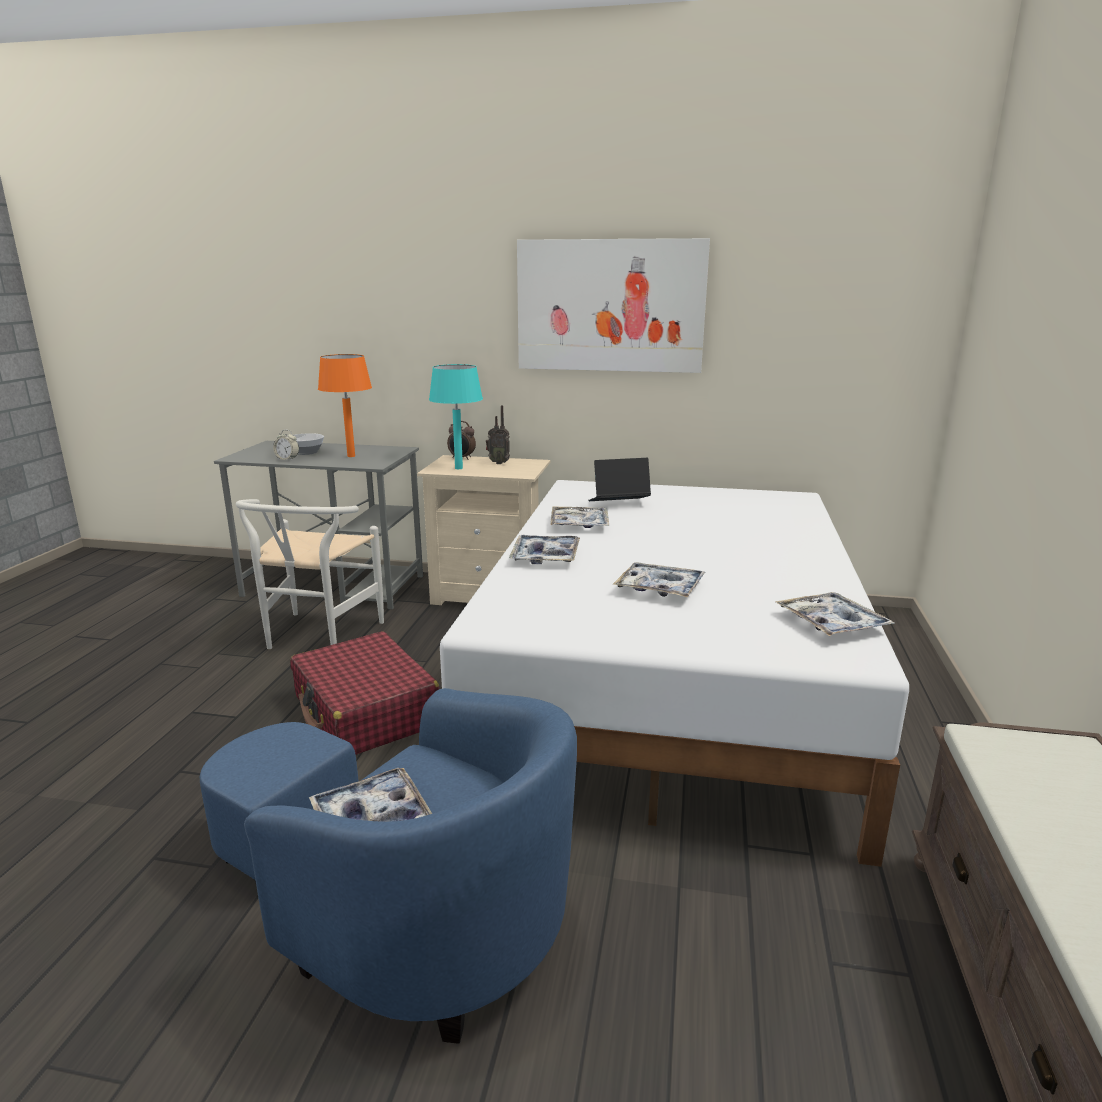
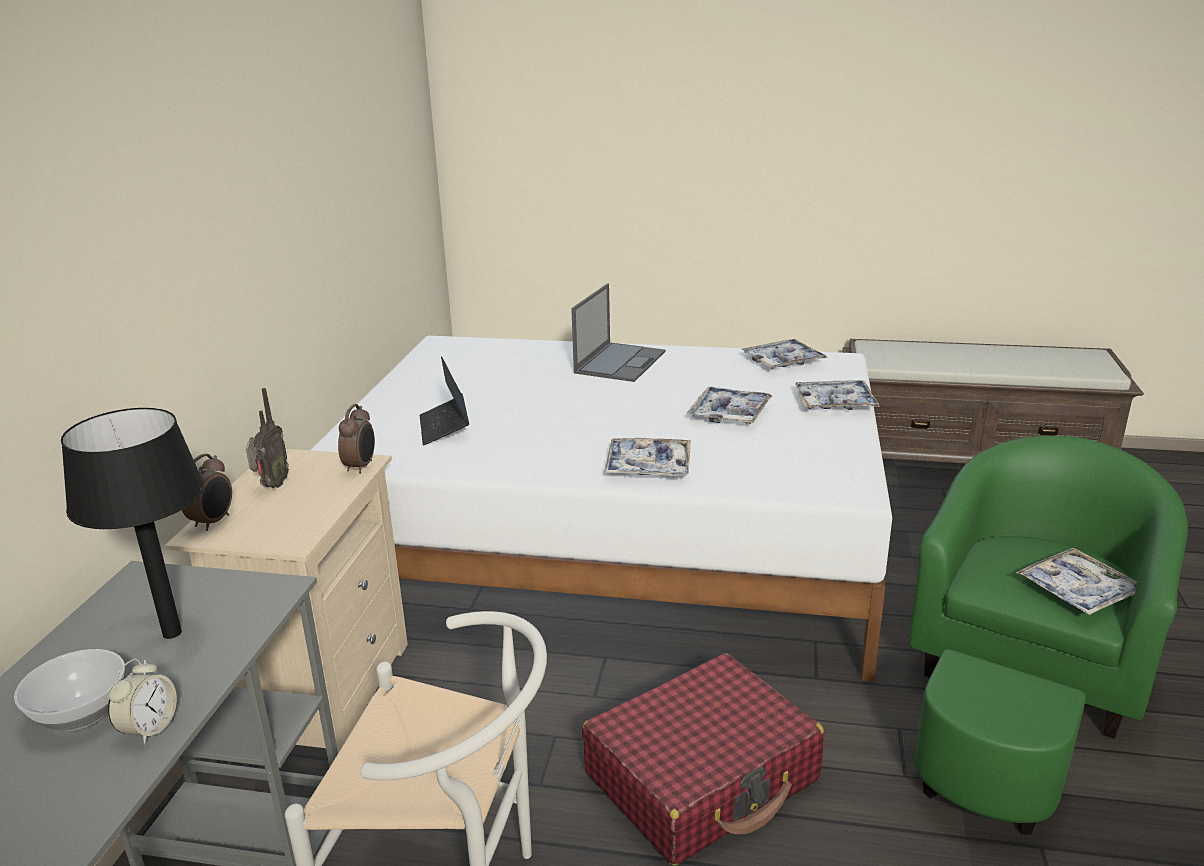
camera: 90 degrees left, 5 degrees up
blue armchair [200,688,577,1043] -> green armchair [909,436,1188,835]
orange table lamp [318,354,372,457] -> black table lamp [61,408,204,639]
turquoise table lamp [429,364,483,469] -> none
picture [517,238,710,373] -> none
tray [550,506,609,528] -> tray moved to [795,380,880,410]
none -> alarm clock [338,404,375,474]
none -> laptop [571,283,665,382]

